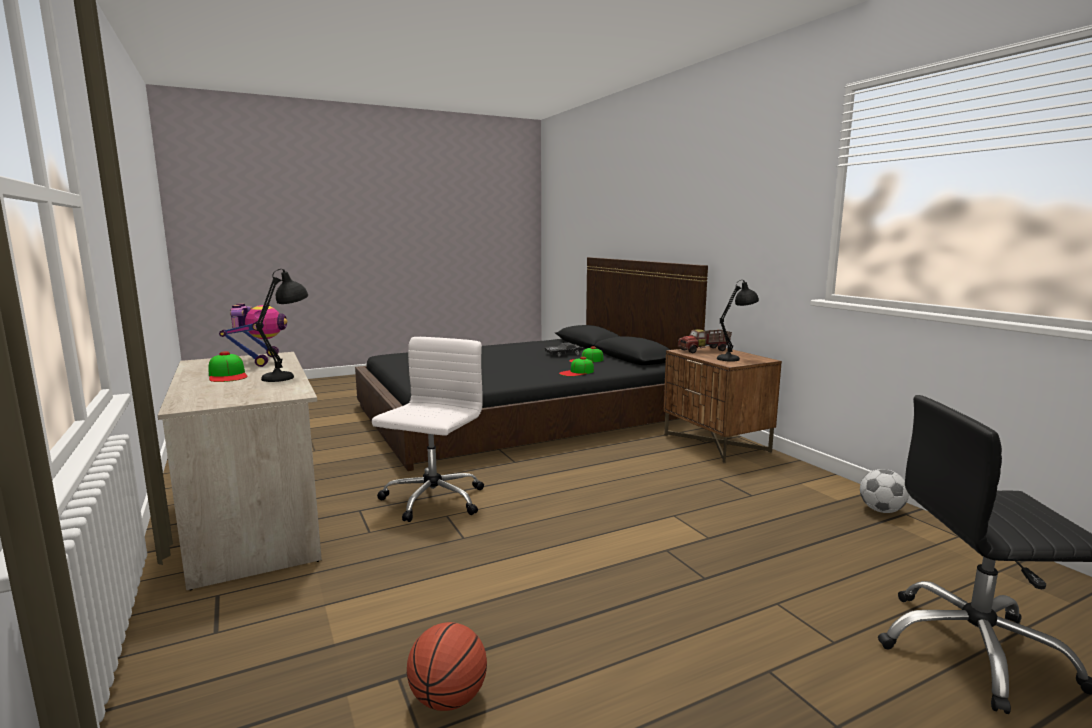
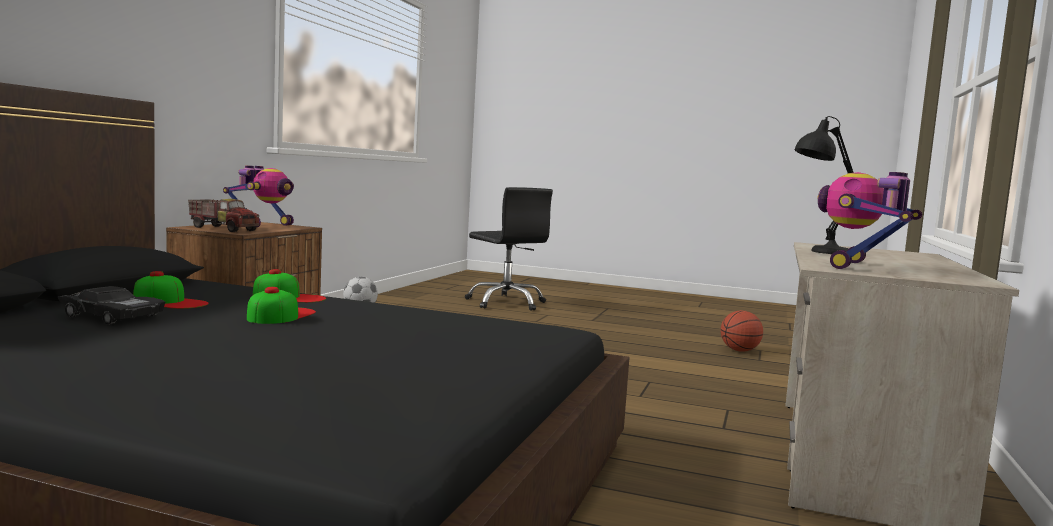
camera: 135 degrees left, 5 degrees down
cap [209,351,247,382] -> cap moved to [247,287,316,324]
white office chair [372,337,484,522] -> none
black table lamp [717,280,759,362] -> toy robot [223,165,294,228]

